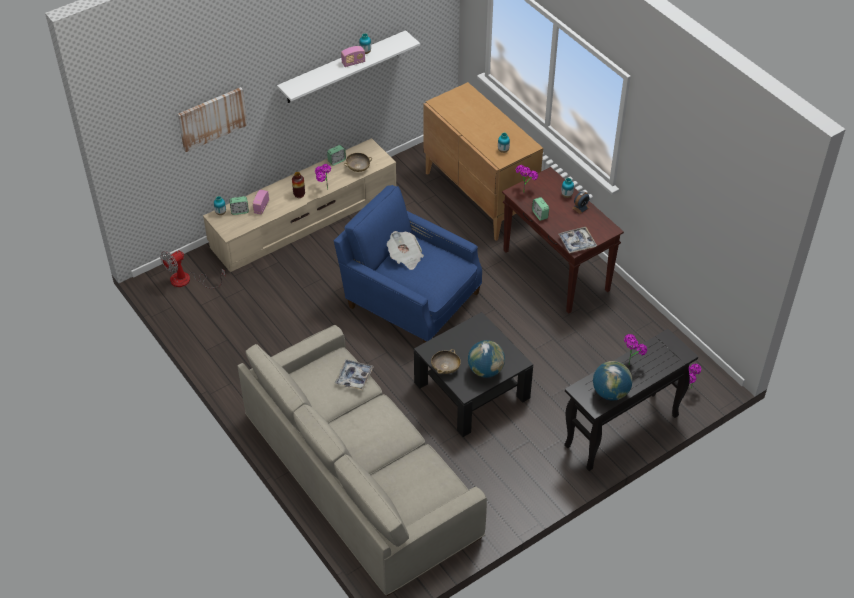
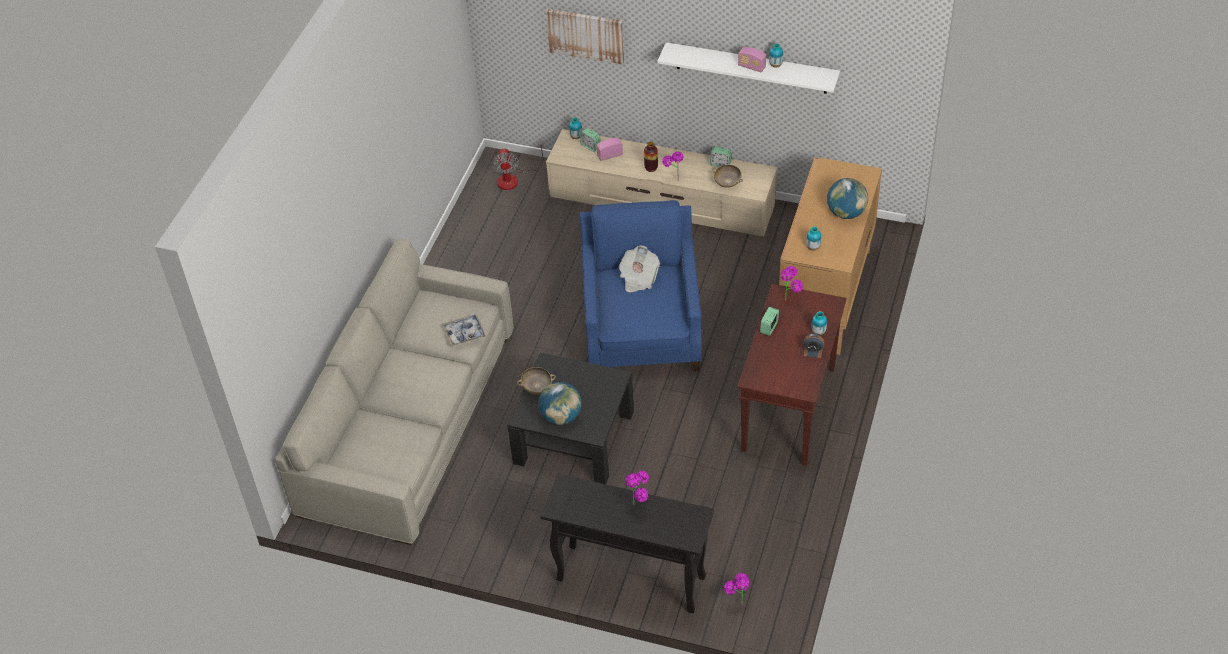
camera: 55 degrees right, 0 degrees up
fan [160,250,226,288] -> fan turned 105 degrees counterclockwise [492,141,544,190]
tray [558,227,597,253] -> none
globe [593,361,633,401] -> globe moved to [827,178,868,219]

